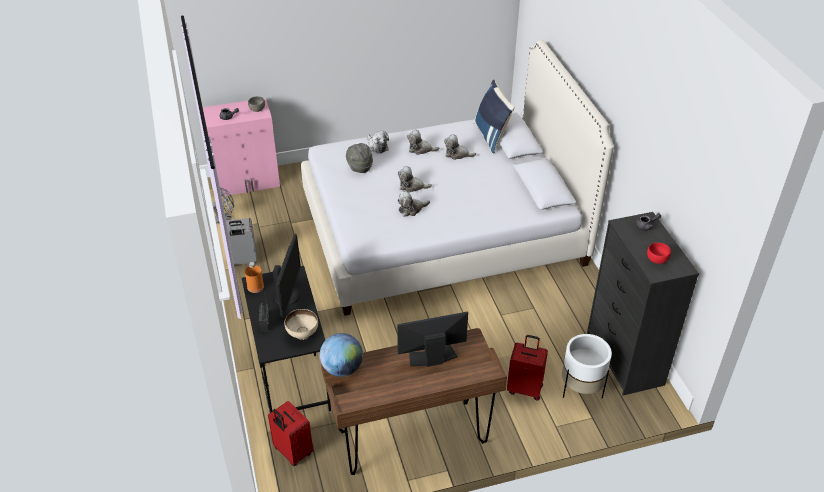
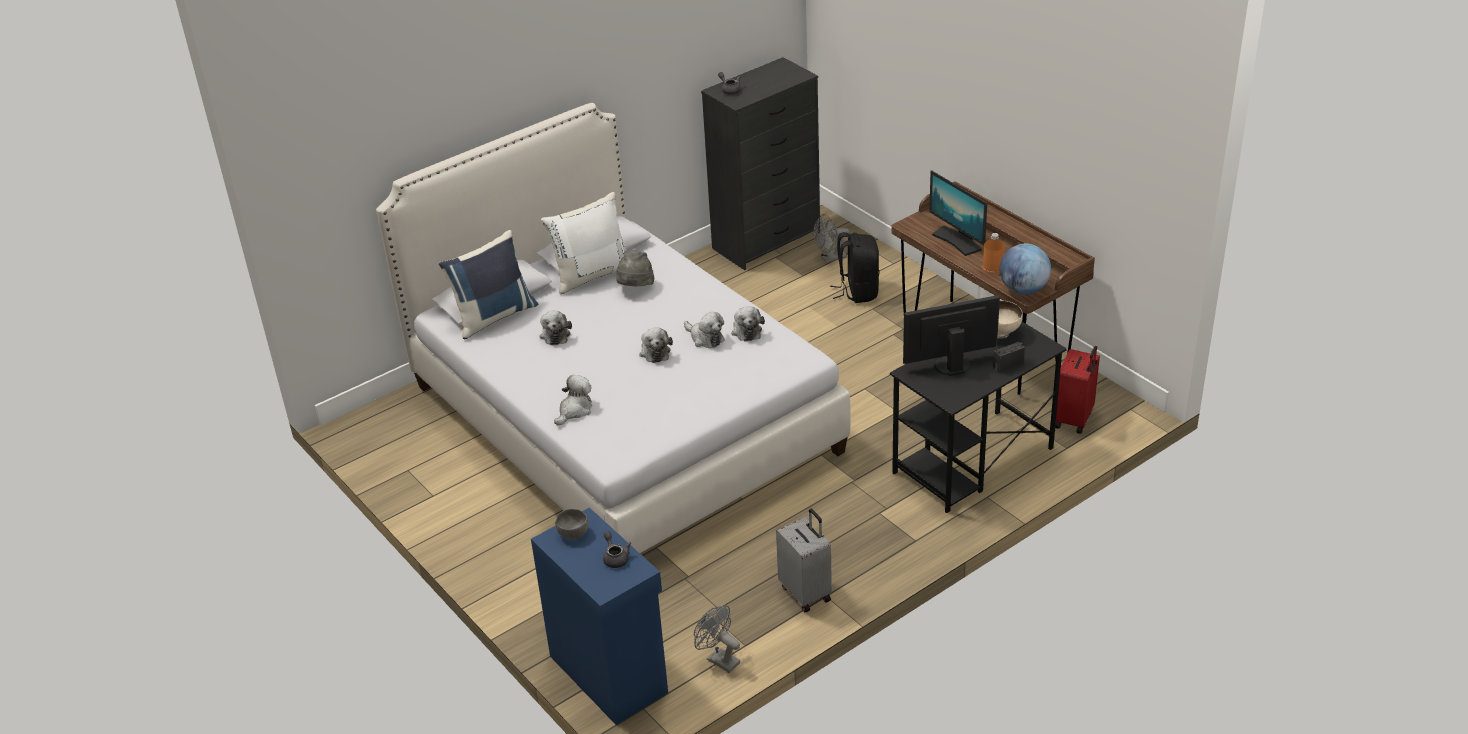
camera: 110 degrees left, 5 degrees down
pink cabinet [203,98,280,197] -> blue cabinet [531,508,668,725]
orange bottle [245,262,264,293] -> orange bottle moved to [982,233,1005,275]
grey hat [346,143,373,173] -> grey hat moved to [616,250,654,286]
plush toy [407,129,439,155] -> plush toy moved to [731,306,765,342]
red suitcase [507,335,548,401] -> black backpack [830,232,879,303]
white planter [562,334,612,398] -> grey fan [814,214,849,263]
red bowl [647,243,671,264] -> none
none -> white pillow [541,192,626,295]

